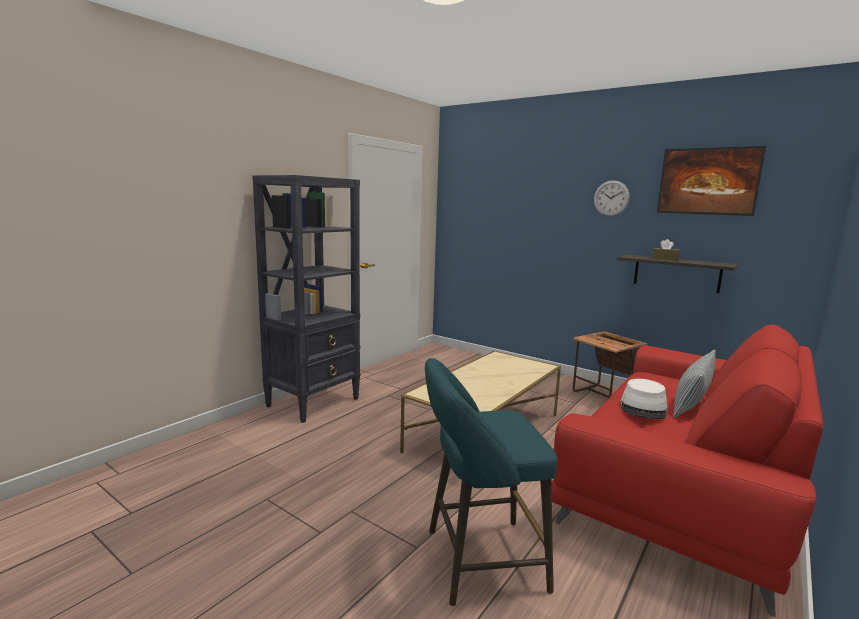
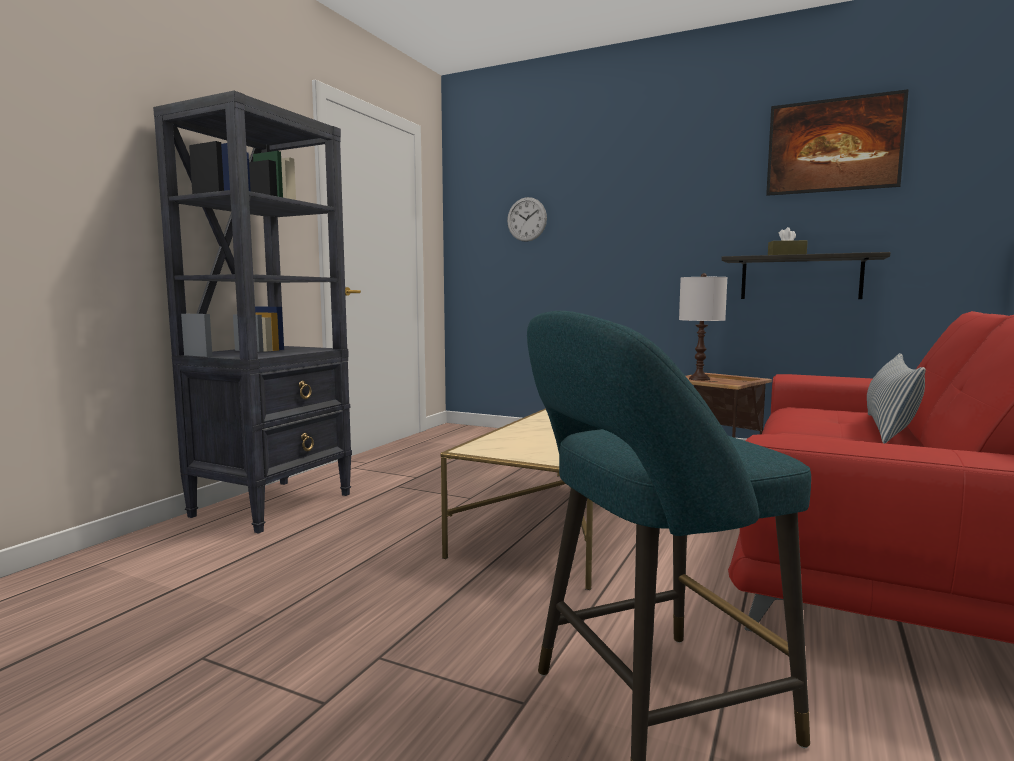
camera: 10 degrees left, 5 degrees down
wall clock [594,180,630,216] -> wall clock moved to [507,197,547,242]
white hat [620,379,668,419] -> none
none -> white table lamp [679,273,727,381]

